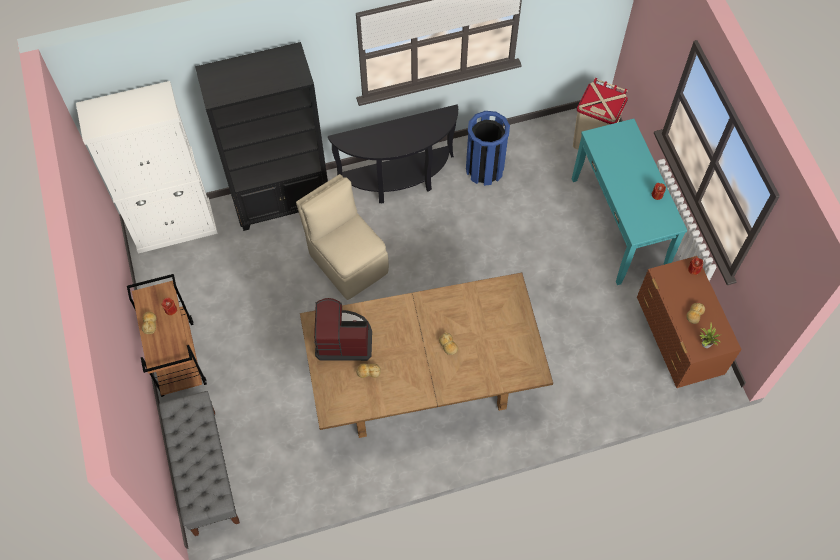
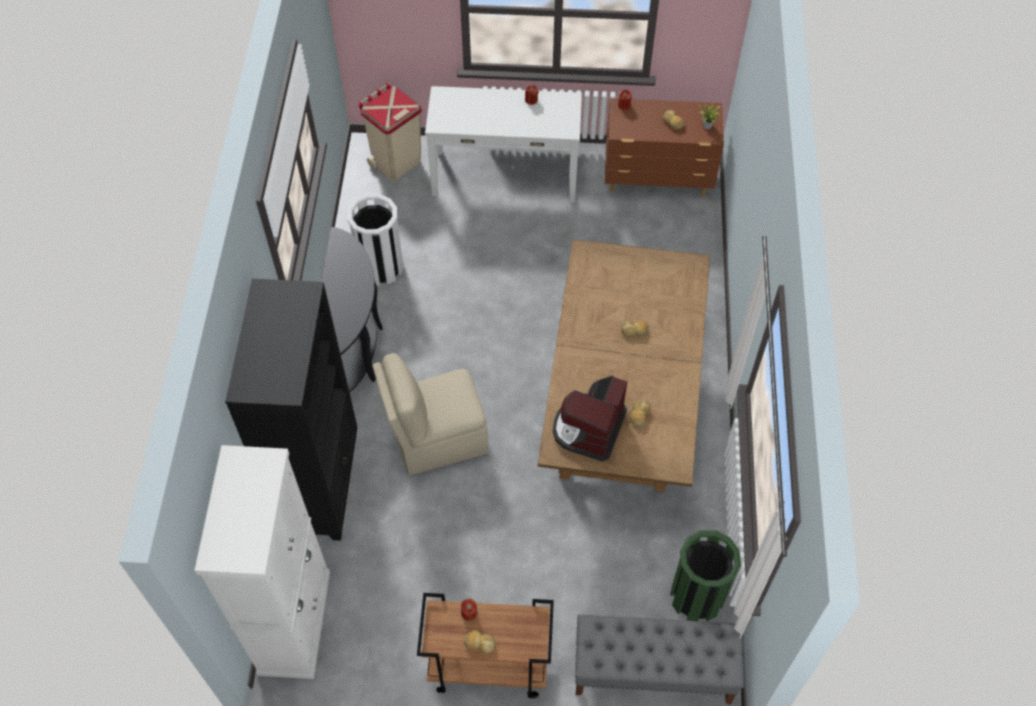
camera: 70 degrees left, 5 degrees down
blue trash can [466,111,510,186] -> white trash can [347,194,404,286]
turquoise console table [572,119,687,285] -> white console table [425,86,582,202]
none -> green trash can [670,530,741,622]

